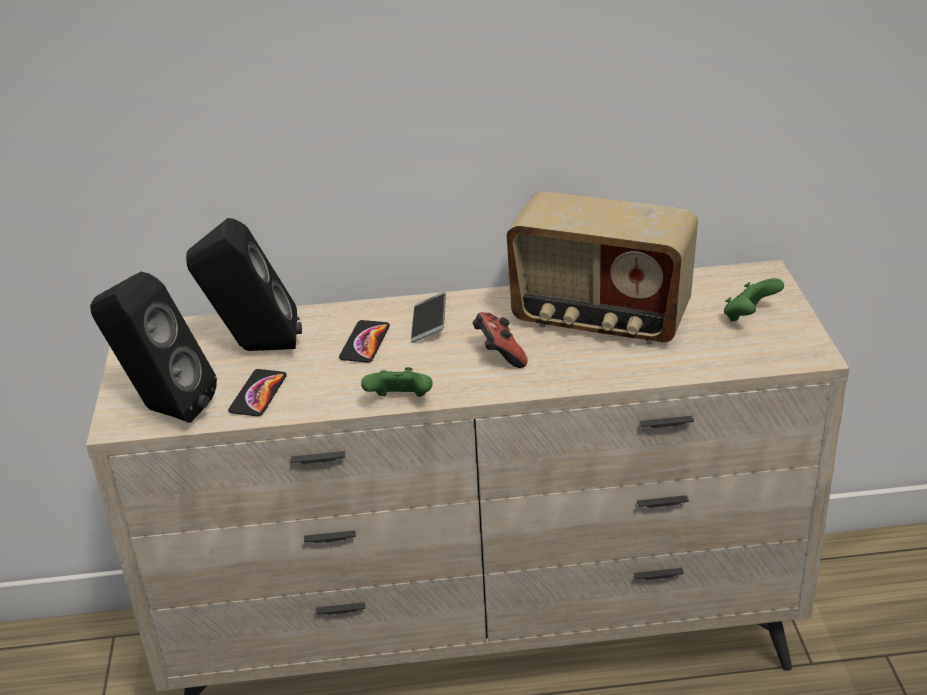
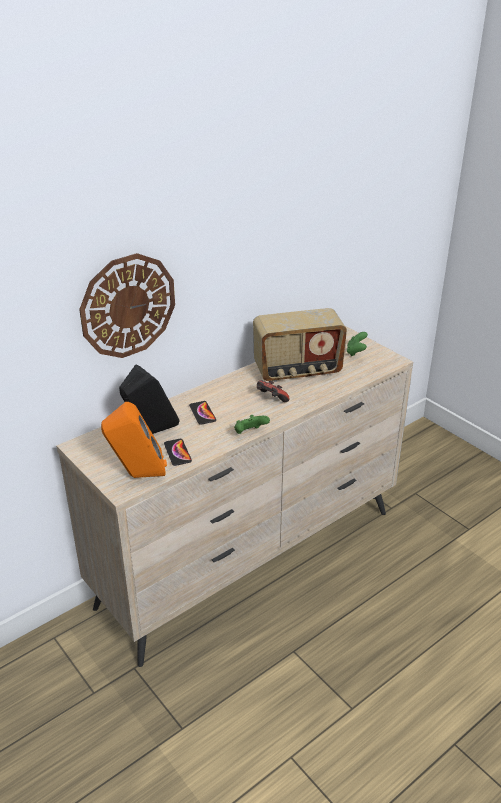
camera: 35 degrees left, 0 degrees up
black speaker [90,272,217,423] -> orange speaker [101,402,167,478]
phone [411,292,446,343] -> none
none -> wall clock [79,253,175,358]

